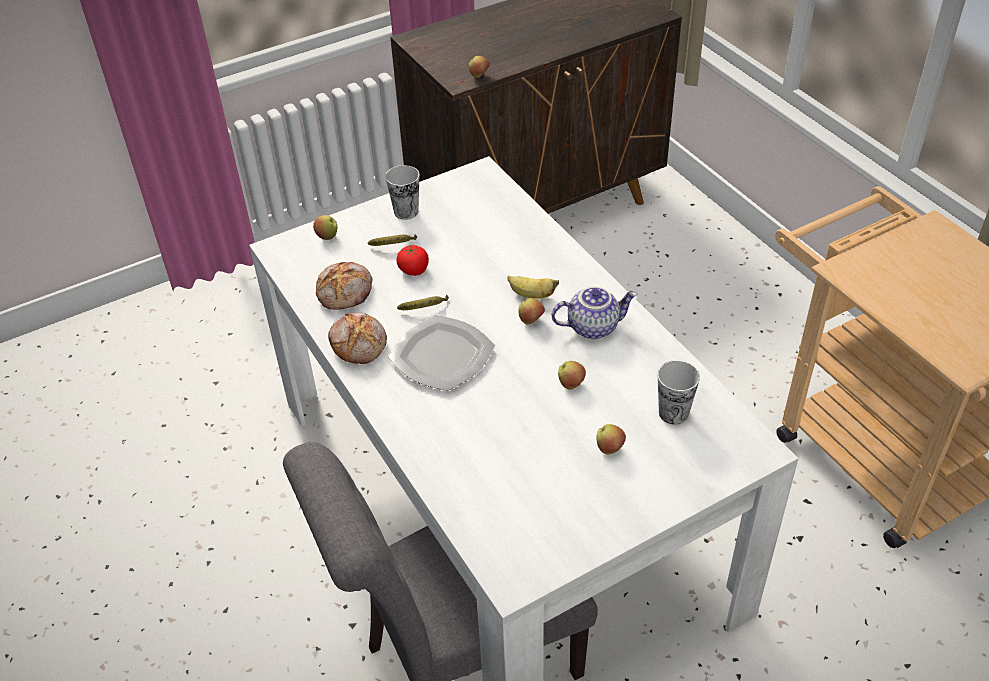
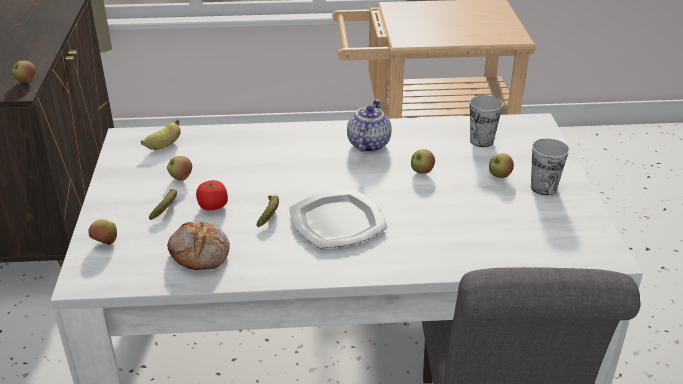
camera: 65 degrees left, 10 degrees down
bread [328,312,387,364] -> none
cup [385,165,419,220] -> cup moved to [531,138,569,195]
banana [507,276,559,299] -> banana moved to [141,119,181,150]
apple [518,298,545,325] -> apple moved to [167,156,192,181]

